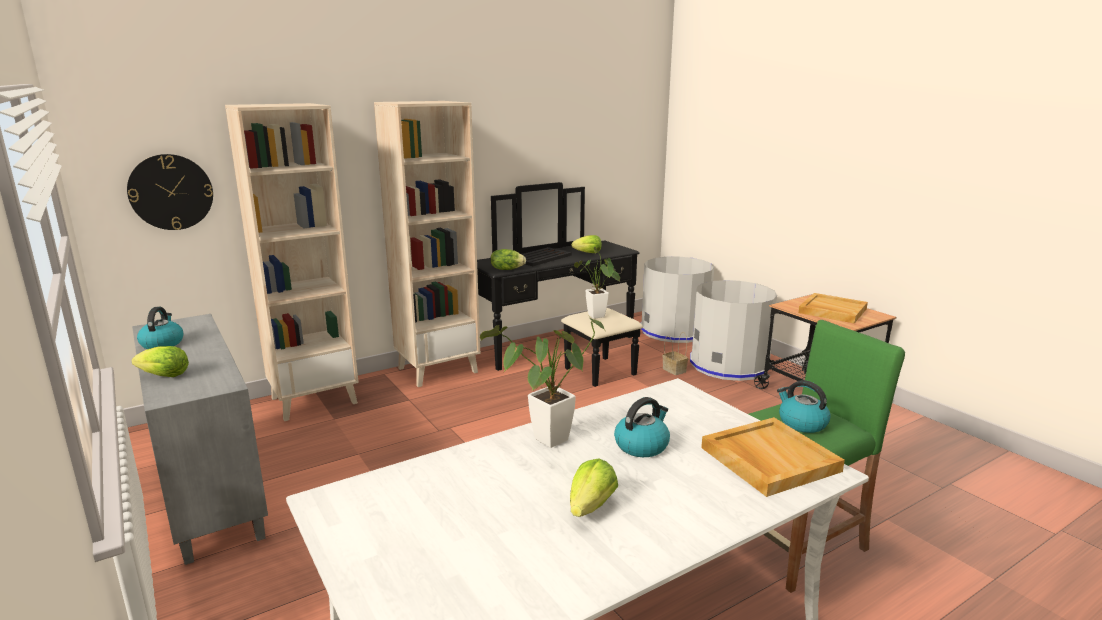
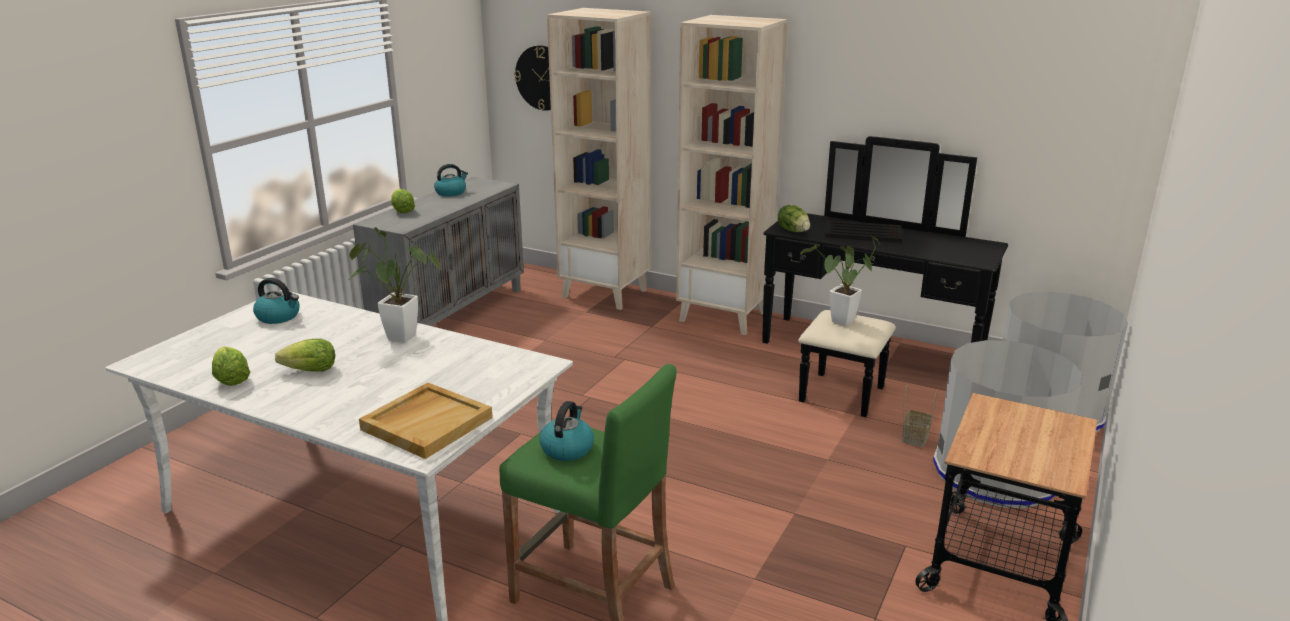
camera: 60 degrees right, 5 degrees up
lettuce [571,235,602,253] -> lettuce moved to [212,346,250,386]
kettle [614,397,670,457] -> kettle moved to [253,278,299,324]
beige tray [798,293,868,324] -> none

